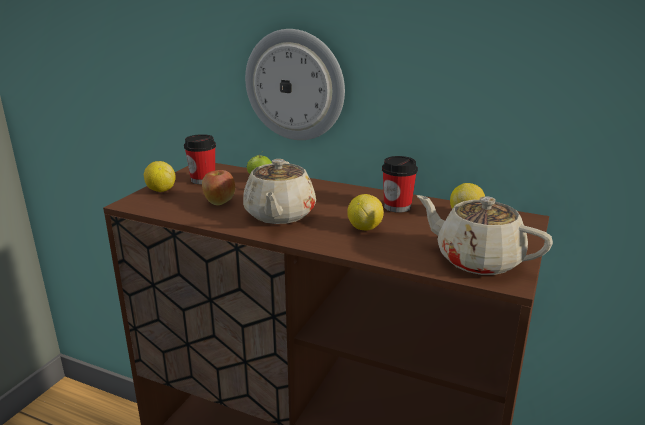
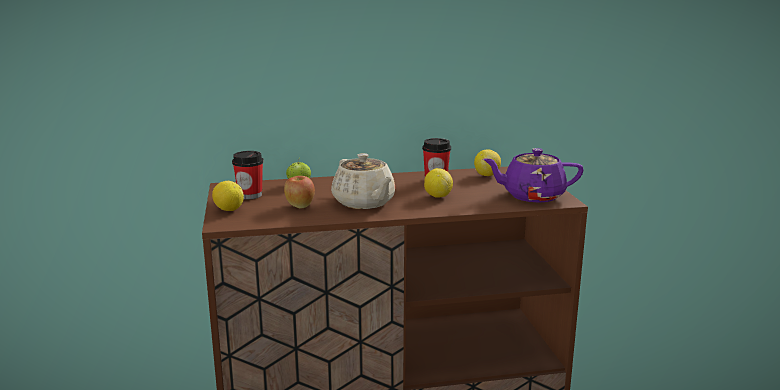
camera: 35 degrees left, 5 degrees down
wall clock [245,29,345,140] -> none
beige teapot [417,195,553,275] -> purple teapot [483,148,584,202]

